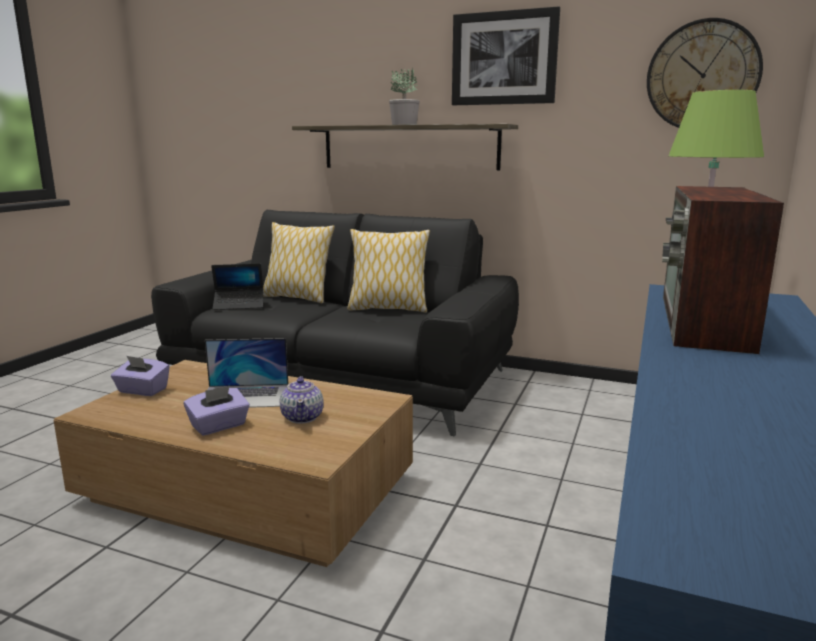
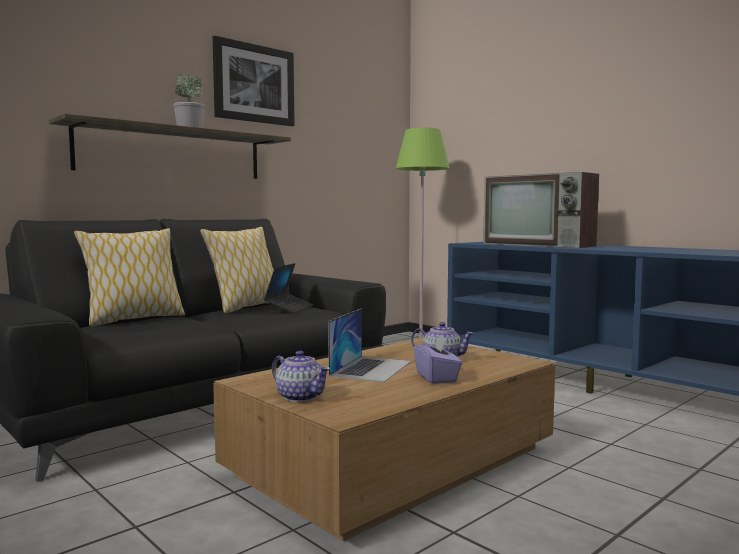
camera: 65 degrees left, 10 degrees down
purple tissue box [111,356,170,396] -> teapot [272,351,330,402]
laptop [211,264,263,310] -> laptop moved to [264,263,313,313]
wall clock [647,18,763,128] -> none

